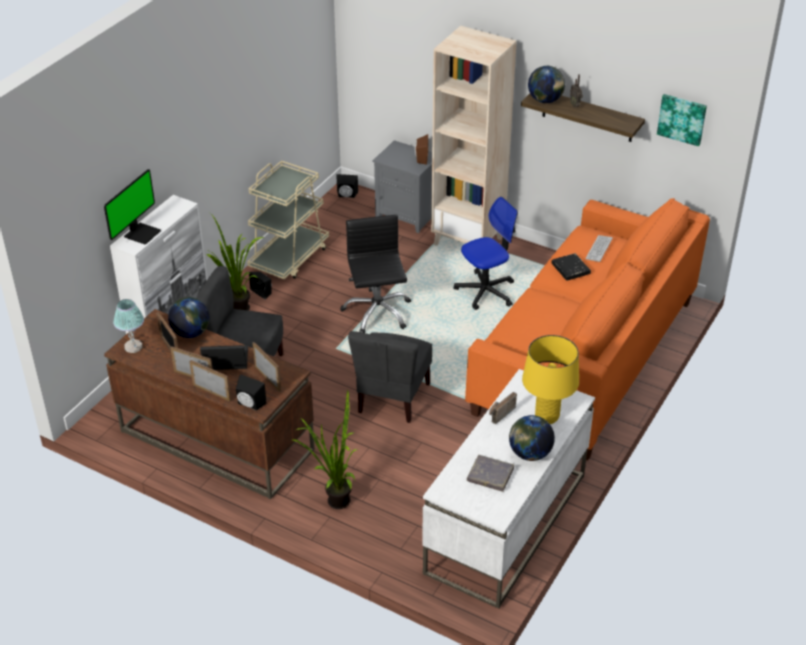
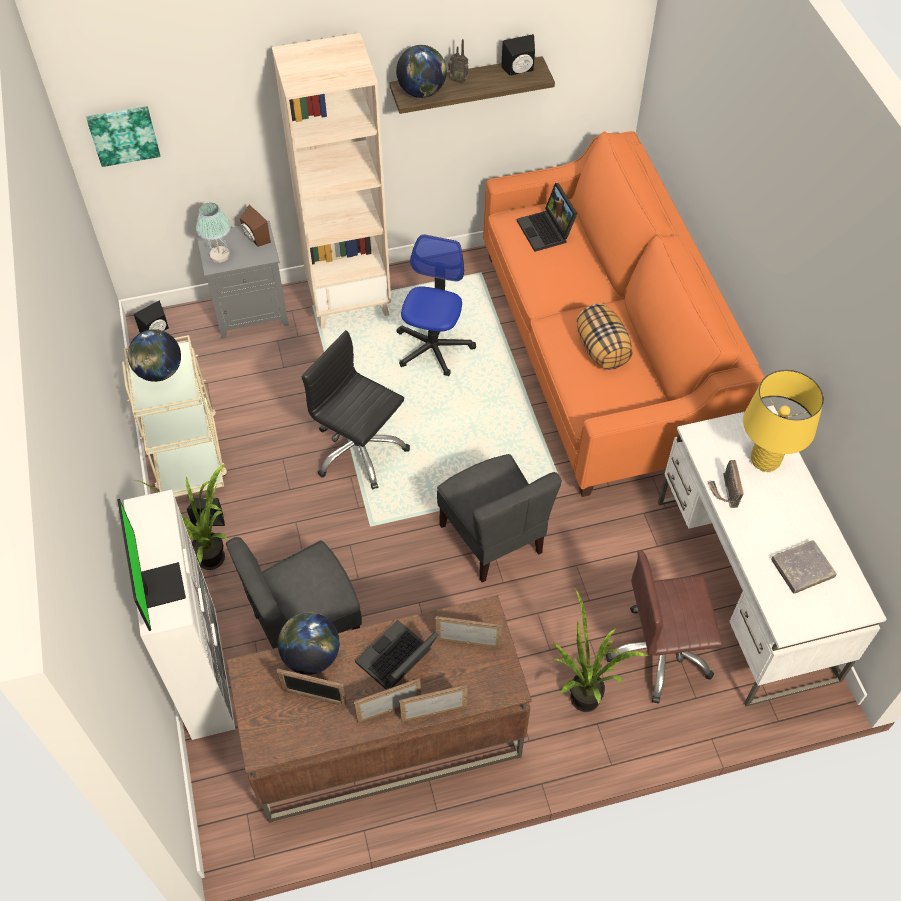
camera: 45 degrees left, 15 degrees up
table lamp [113,299,144,353] -> table lamp moved to [196,203,231,263]
black speaker [236,374,267,411] -> black speaker moved to [501,34,535,76]
globe [509,415,555,461] -> globe moved to [128,329,181,382]
black book [551,253,591,281] -> none
keyboard [585,235,613,262] -> laptop [517,183,578,252]
picture [657,94,707,146] -> picture moved to [87,106,161,167]
none -> pillow [577,304,633,370]
none -> brown office chair [606,550,723,704]

